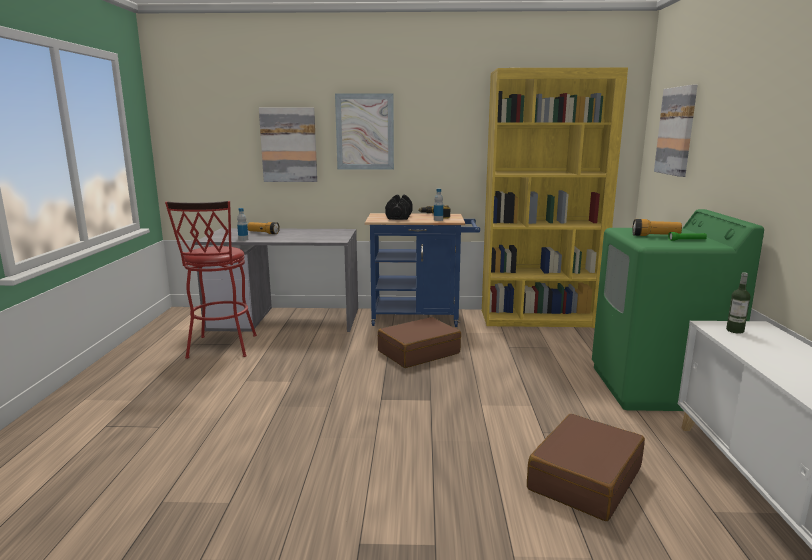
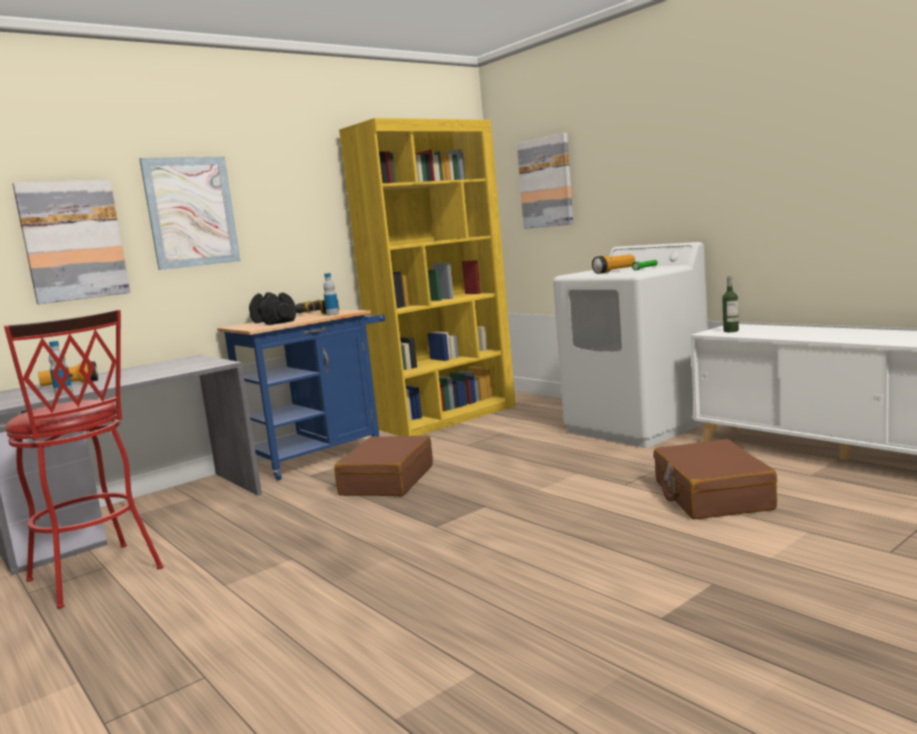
camera: 40 degrees left, 5 degrees down
green washing machine [592,209,764,411] -> white washing machine [553,242,708,448]

